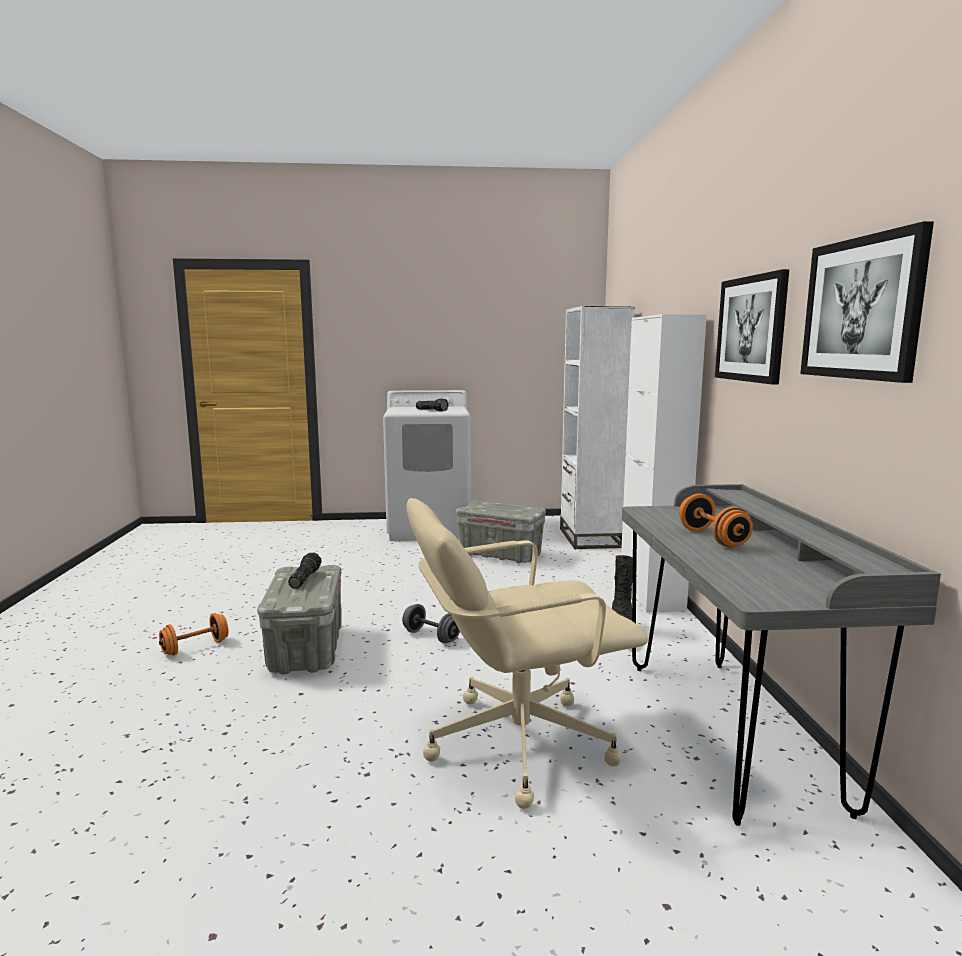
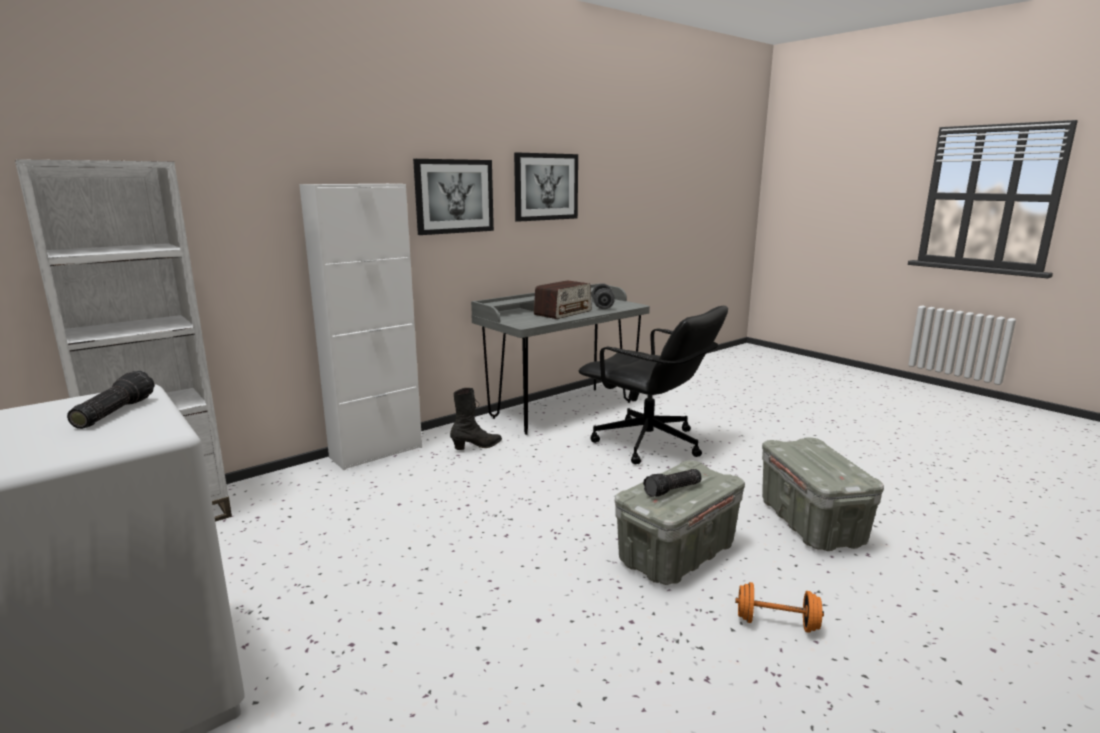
camera: 125 degrees left, 5 degrees up
grey dumbbell [402,604,460,643] -> grey dumbbell moved to [592,283,615,309]
beige office chair [406,498,648,809] -> black office chair [579,306,728,464]
grey storage box [456,501,546,563] -> grey storage box moved to [762,437,884,551]
orange dumbbell [679,494,753,547] -> radio [534,280,592,319]

